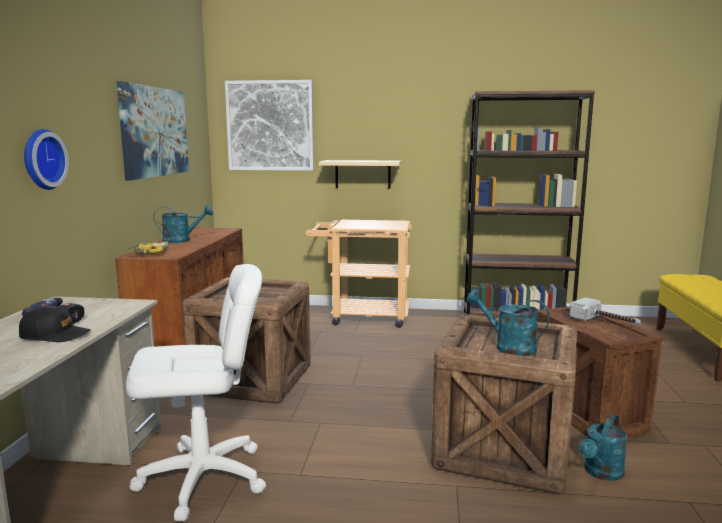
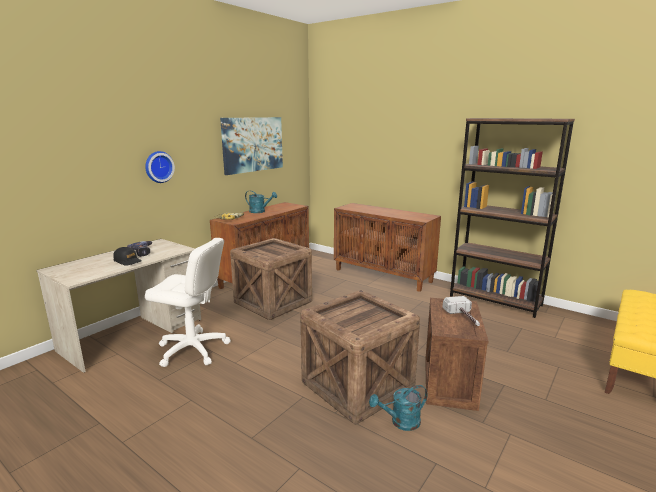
camera: 30 degrees right, 5 degrees up
picture [225,80,314,171] -> none
beige cart [306,220,412,328] -> brown cabinet [334,203,441,292]
beige shelf [319,160,401,189] -> none
turquoise watering can [466,289,550,356] -> none

